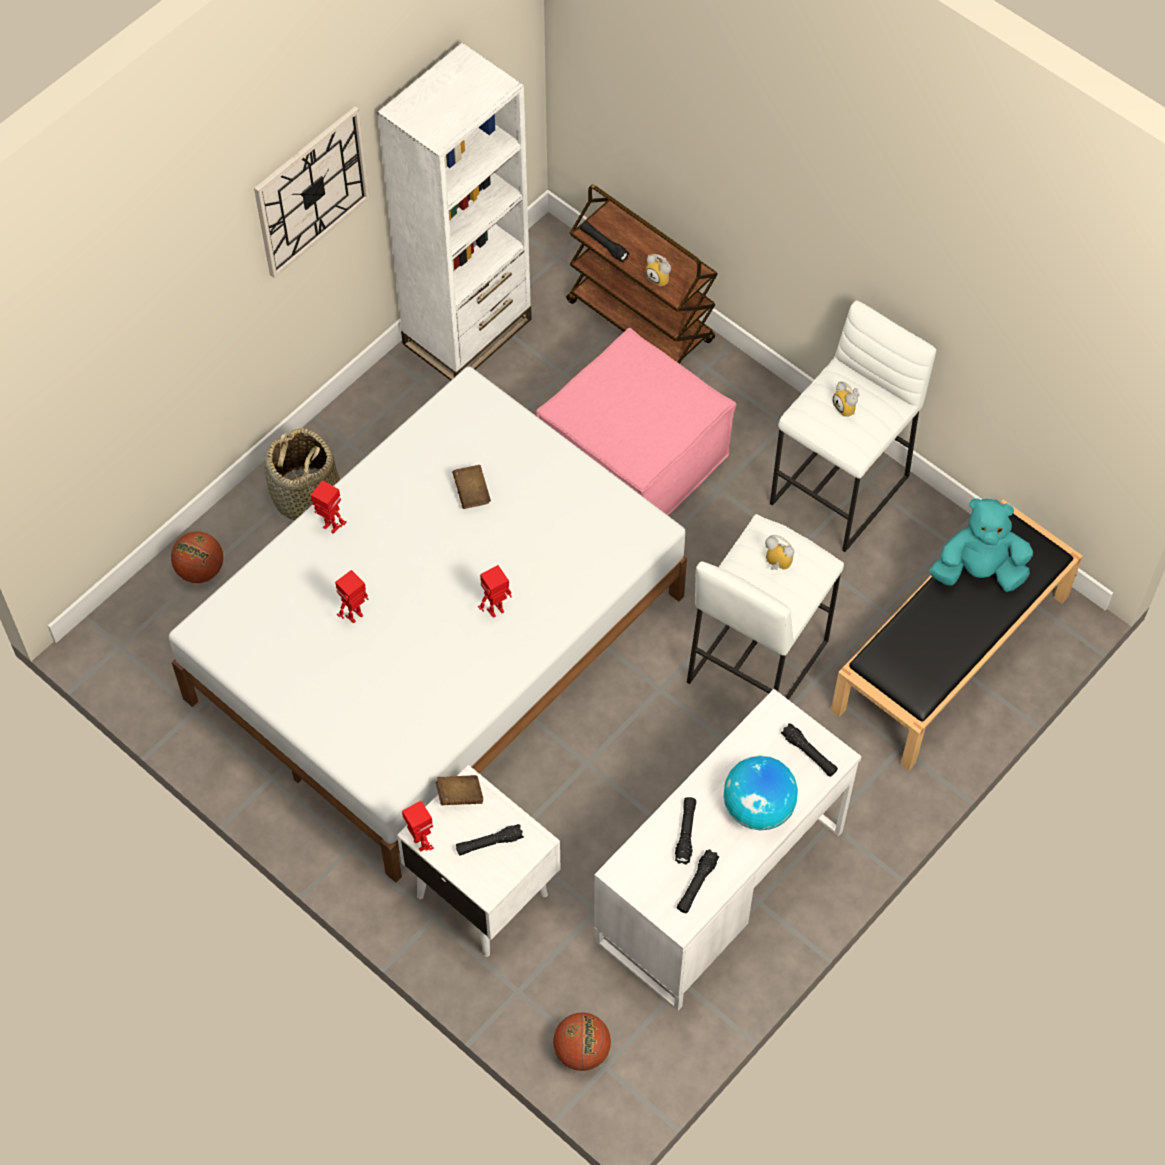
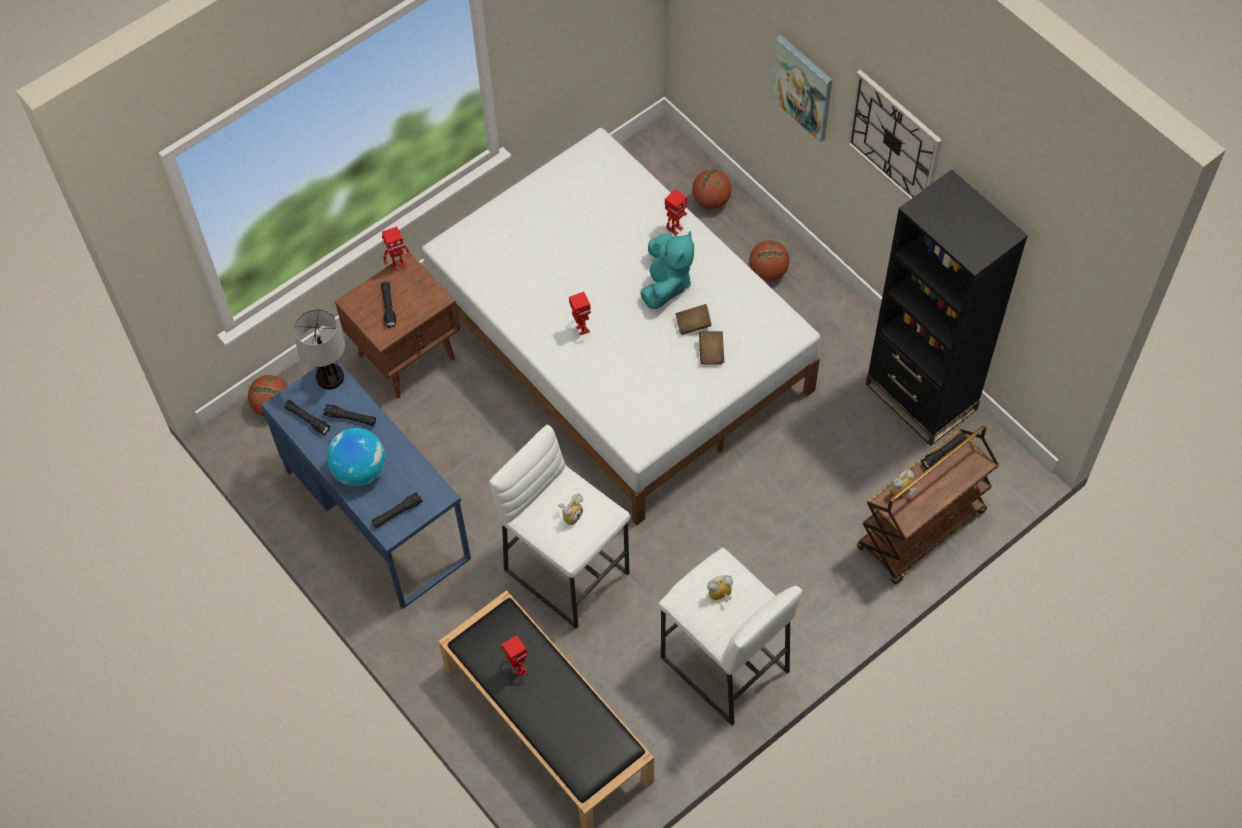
camera: 100 degrees right, 0 degrees up
basket [264,428,340,521] -> basketball [749,240,790,281]
toy robot [335,570,369,623] -> toy robot moved to [502,635,529,676]
white bookcase [377,43,532,381] -> black bookcase [866,169,1028,446]
white nightstand [397,765,561,957] -> brown nightstand [335,253,460,398]
brown book [435,775,483,805] -> brown book moved to [699,331,725,364]
pink ottoman [536,328,737,515] -> none
white desk [594,689,862,1011] -> blue desk [261,360,471,609]
turquoise plush toy [929,498,1033,592] -> turquoise plush toy moved to [640,231,694,309]
none -> table lamp [294,309,345,389]
none -> picture [771,35,832,142]

